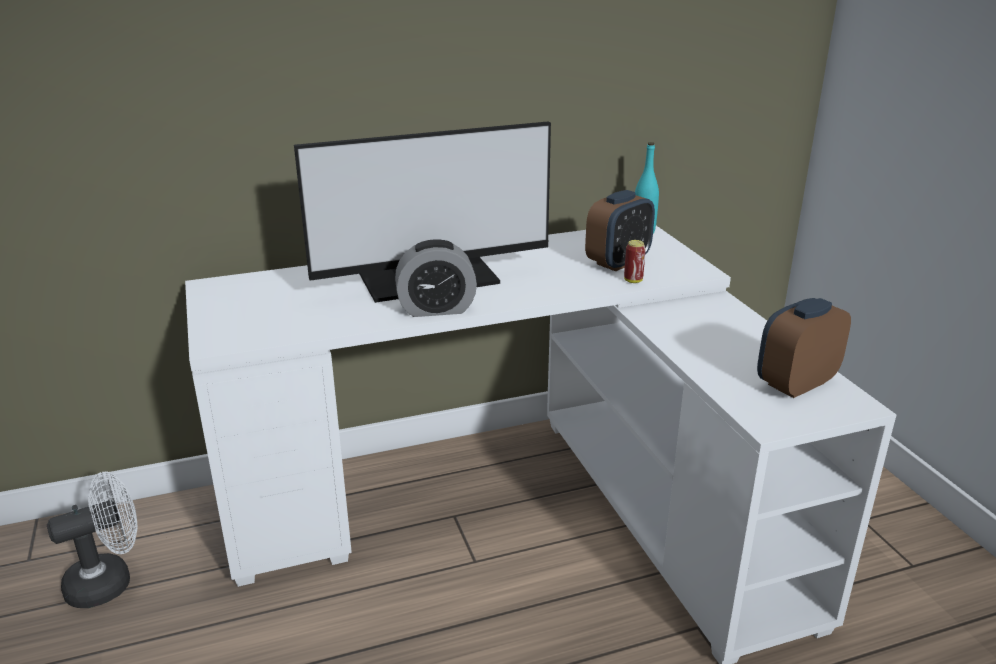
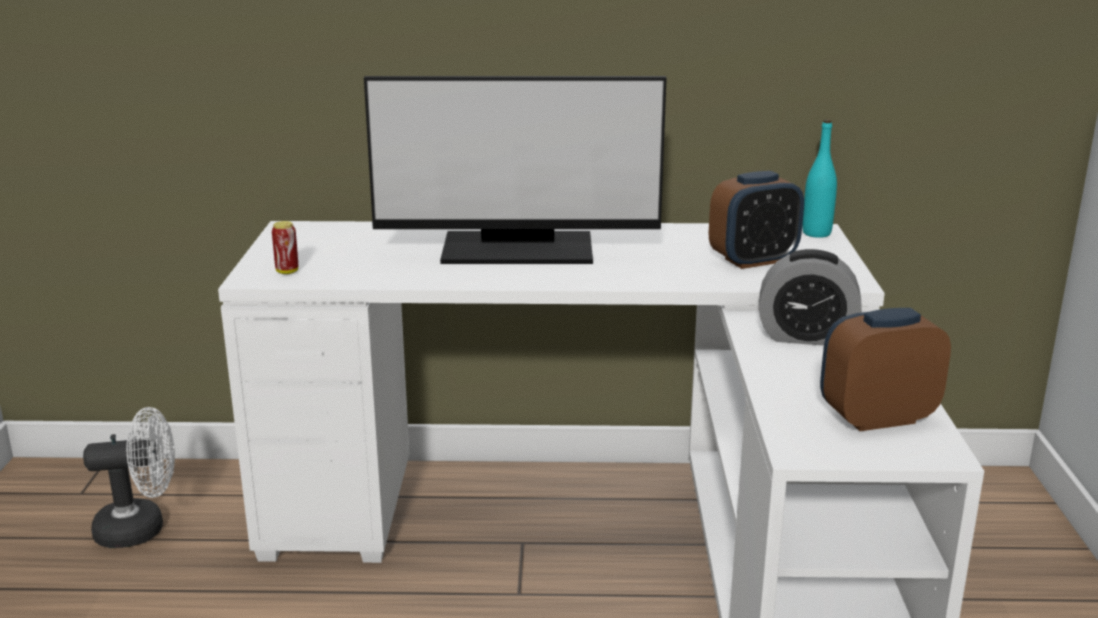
camera: 20 degrees right, 5 degrees down
alarm clock [395,239,477,317] -> alarm clock moved to [759,249,862,346]
can [624,240,646,283] -> can moved to [272,221,298,274]

